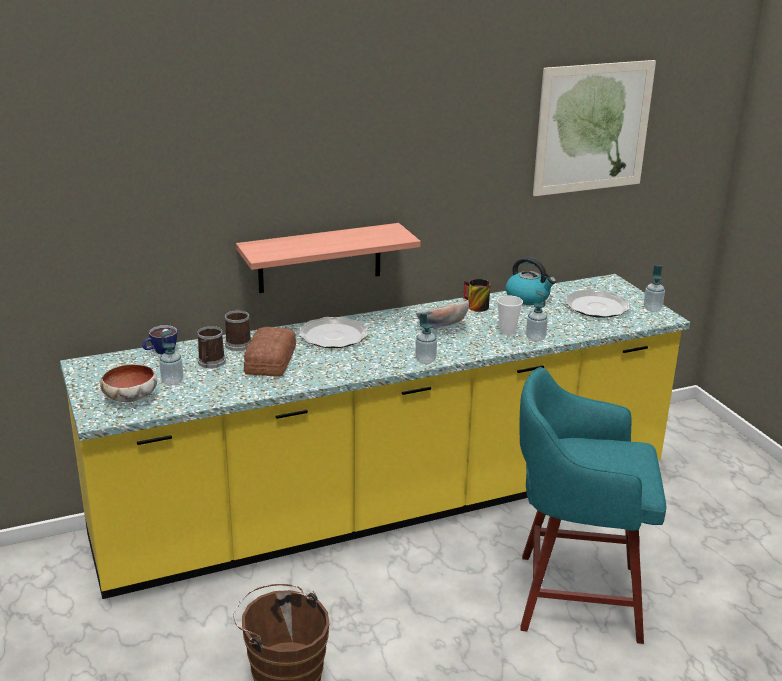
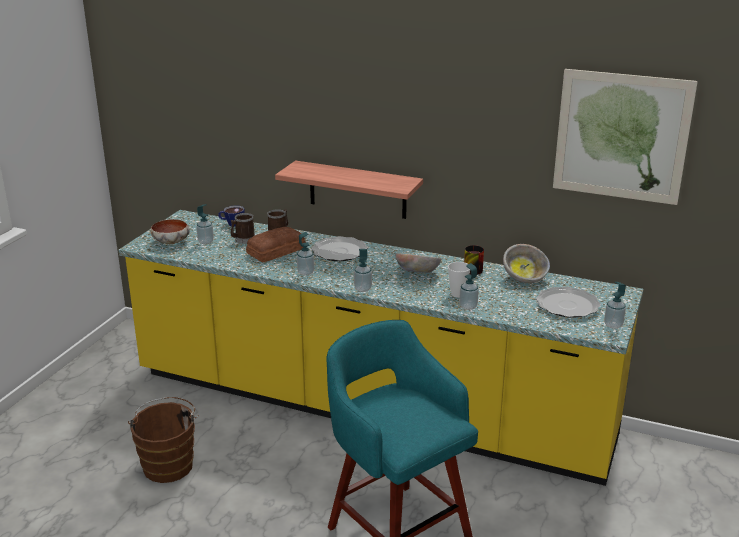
camera: 45 degrees right, 0 degrees up
kettle [506,257,556,305] -> bowl [503,244,550,283]
none -> soap dispenser [297,232,314,276]

